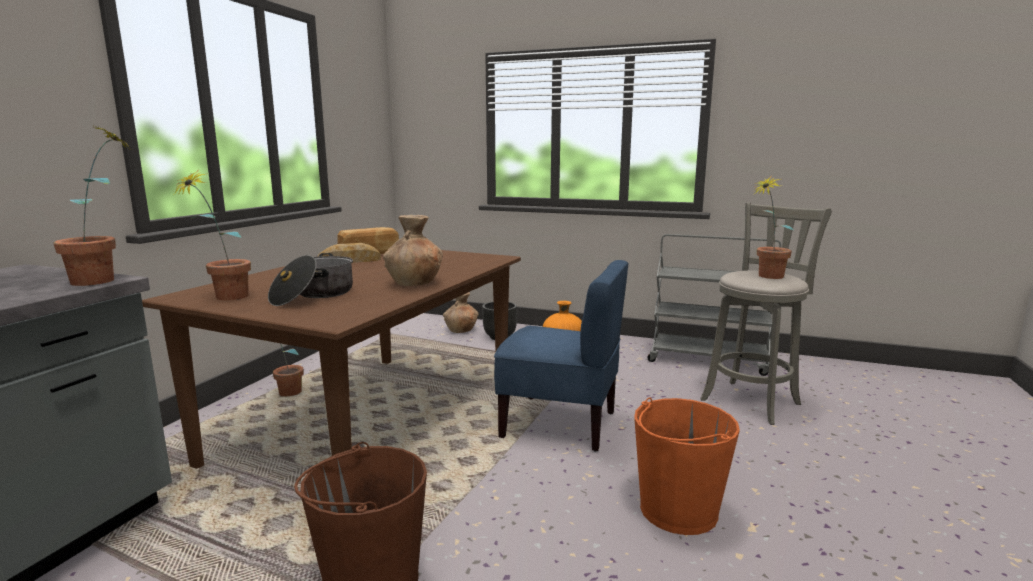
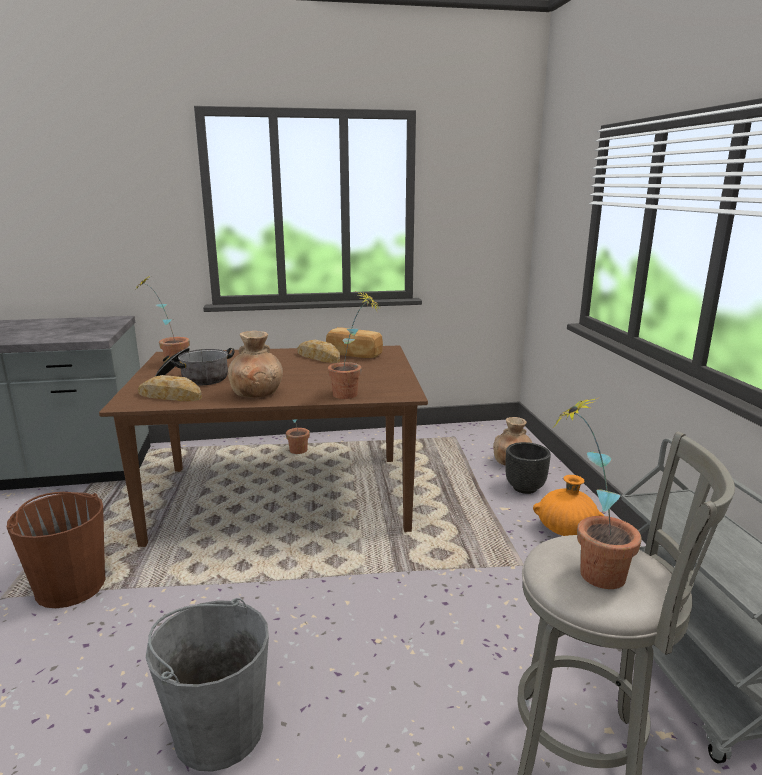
camera: 60 degrees right, 5 degrees up
potted plant [53,126,129,286] -> potted plant moved to [328,292,380,399]
blue chair [494,260,628,452] -> none
orange bucket [634,397,740,535] -> grey bucket [146,598,269,772]
none -> bread [138,375,202,401]

